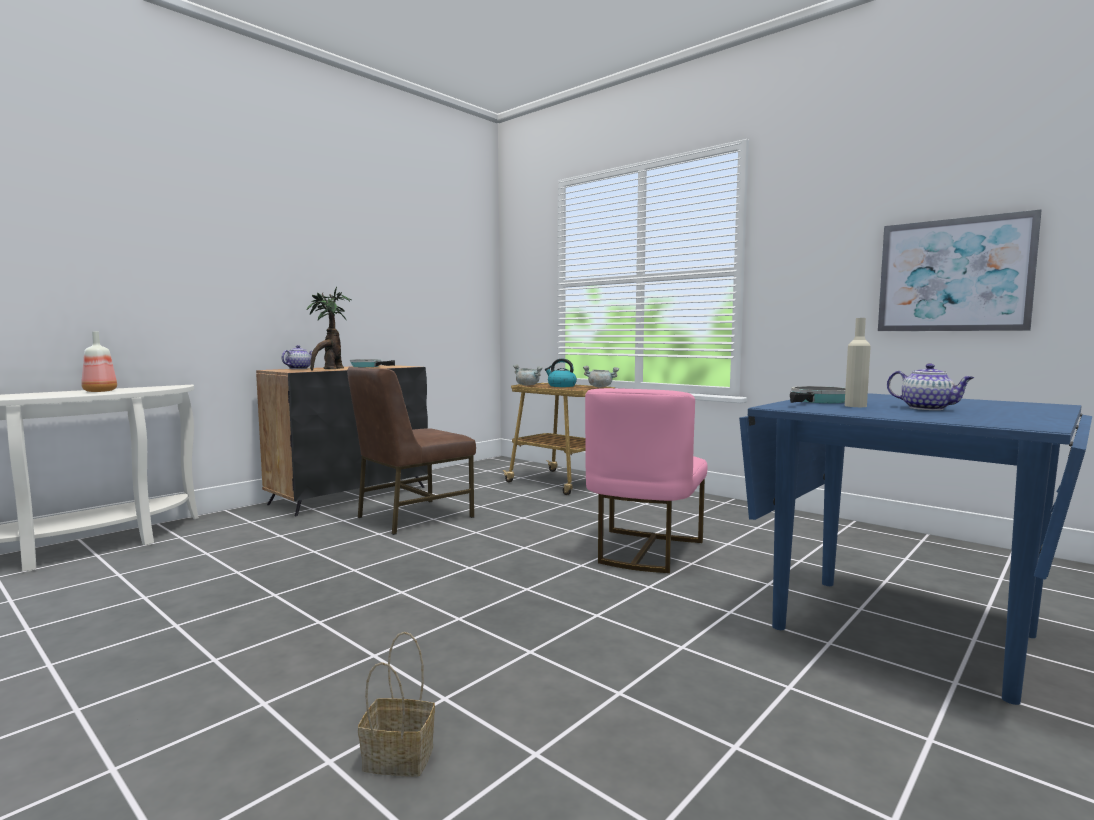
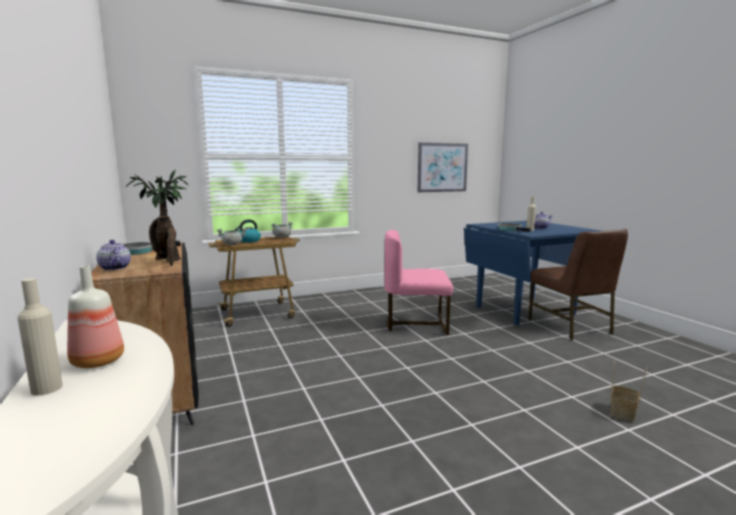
camera: 65 degrees left, 5 degrees up
brown chair [347,367,476,535] -> brown chair moved to [528,229,628,340]
pink chair [585,388,708,573] -> pink chair turned 135 degrees clockwise [384,230,453,335]
none -> beige bottle [17,278,63,396]

